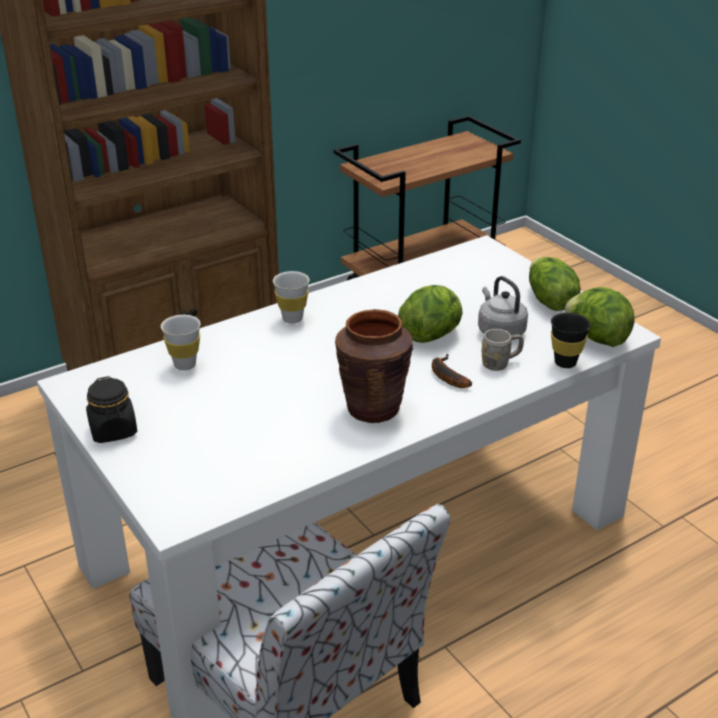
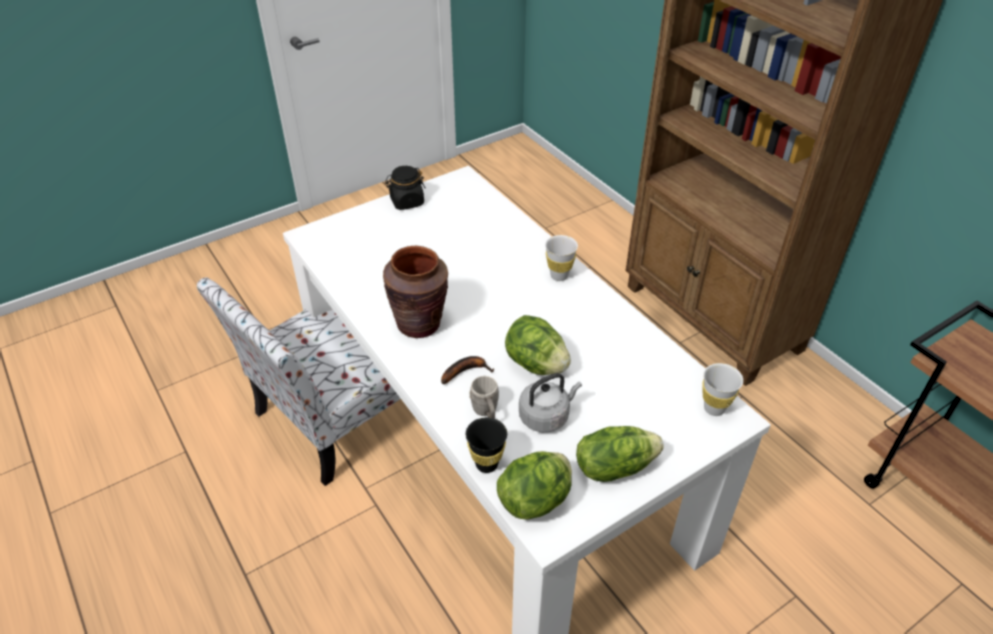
camera: 90 degrees right, 10 degrees up
white cup [161,315,201,370] -> white cup moved to [702,363,743,416]

